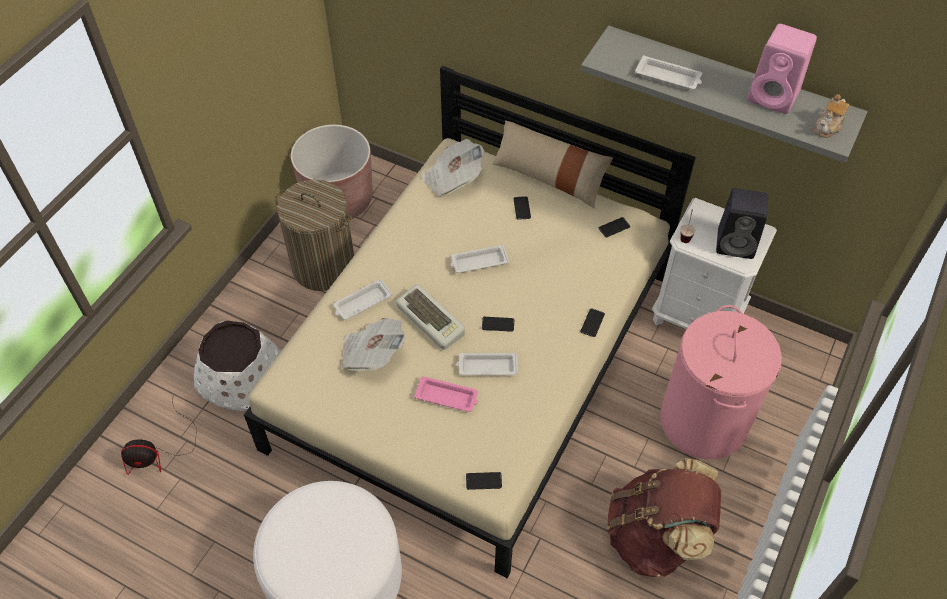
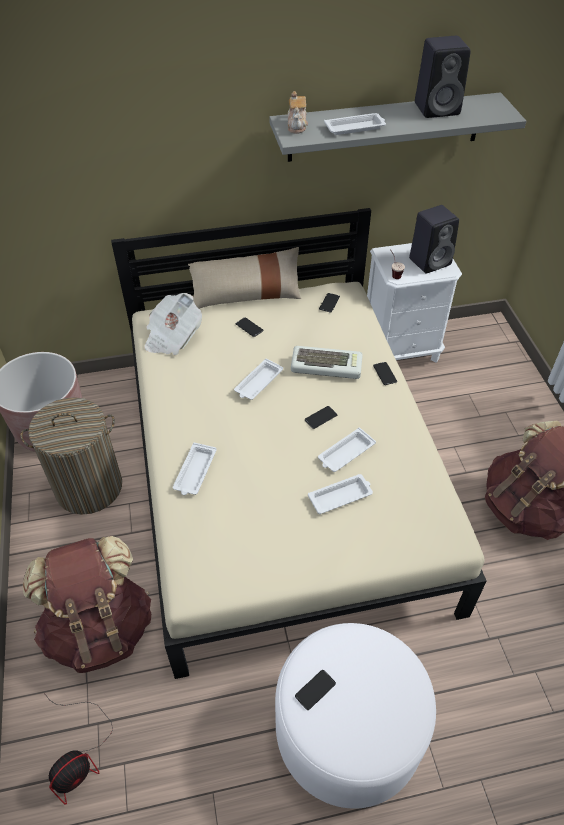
camera: 40 degrees left, 5 degrees down
white planter [194,321,281,411] -> brown backpack [23,536,151,673]
newspaper [342,318,405,371] -> none
keyboard [396,284,465,350] -> keyboard moved to [291,346,363,379]
pink tray [414,376,478,412] -> white tray [308,474,373,514]
phone [466,472,502,490] -> phone moved to [295,670,336,710]
pink laundry basket [660,305,782,459] -> none
pink speaker [747,24,817,114] -> black speaker [415,36,471,118]
teapot [814,94,849,138] -> teapot moved to [288,91,308,133]

